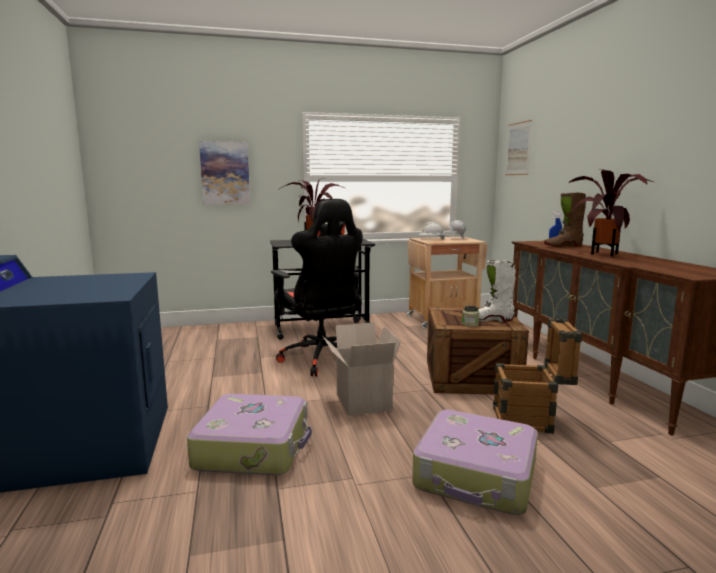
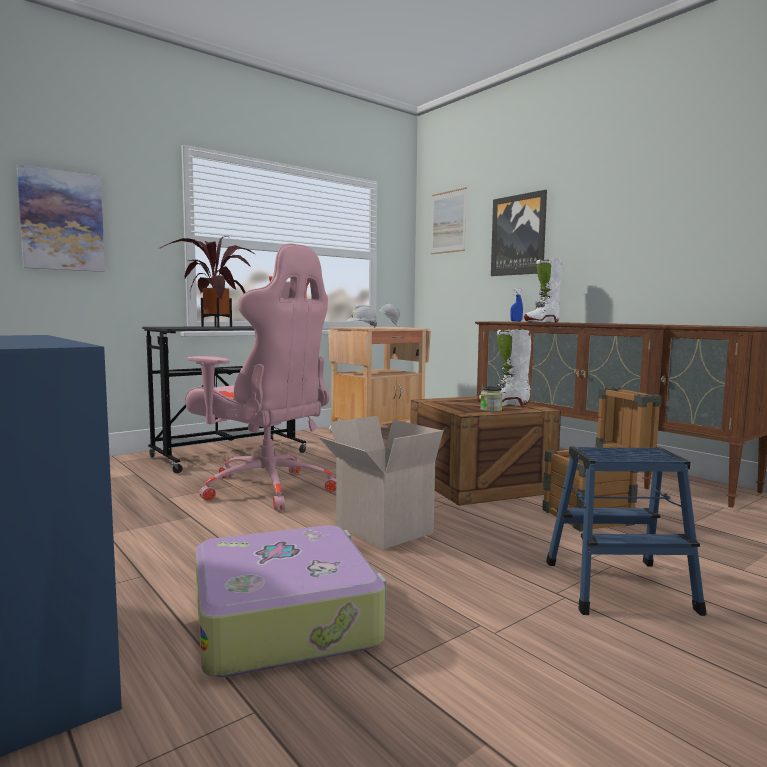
camera: 25 degrees left, 5 degrees down
black office chair [271,199,363,377] -> pink office chair [185,243,336,510]
suitcase [412,410,538,515] -> blue step ladder [546,446,707,616]
brown boot [544,193,586,247] -> white boot [524,259,562,322]
potted plant [566,169,653,256] -> none
none -> picture [491,190,547,276]

